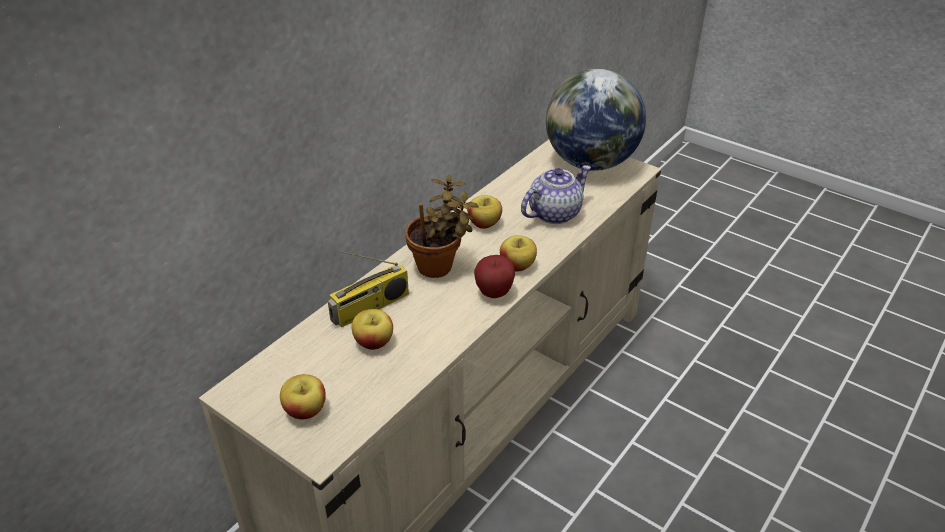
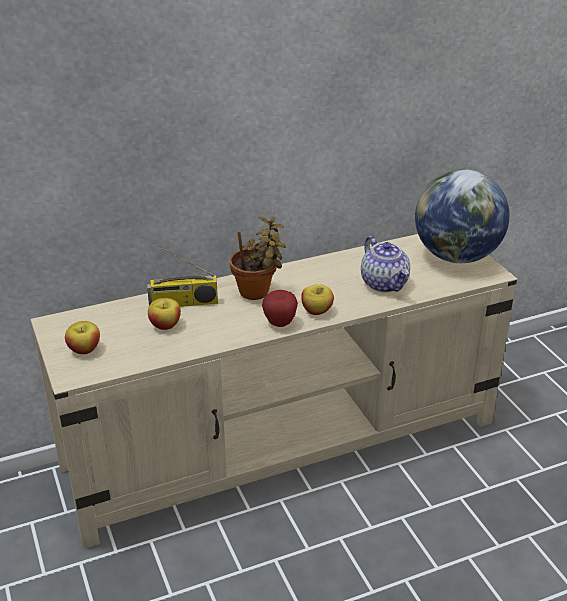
camera: 30 degrees right, 5 degrees down
apple [467,195,502,229] -> none
teapot [521,165,591,224] -> teapot turned 75 degrees clockwise [361,236,410,293]

